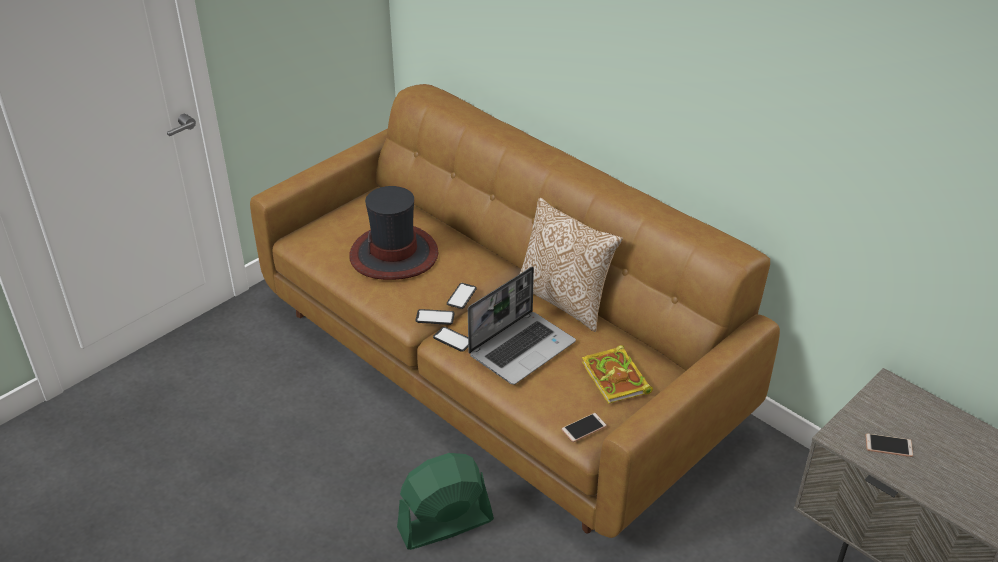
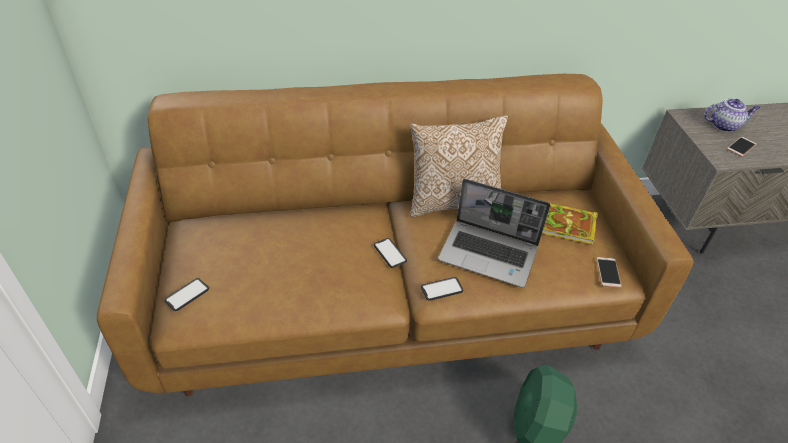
camera: 55 degrees left, 5 degrees up
hat [349,186,438,280] -> none
phone [415,309,455,325] -> phone moved to [164,278,209,311]
laptop [468,267,576,385] -> laptop turned 120 degrees clockwise [438,179,551,288]
none -> teapot [704,99,760,132]

